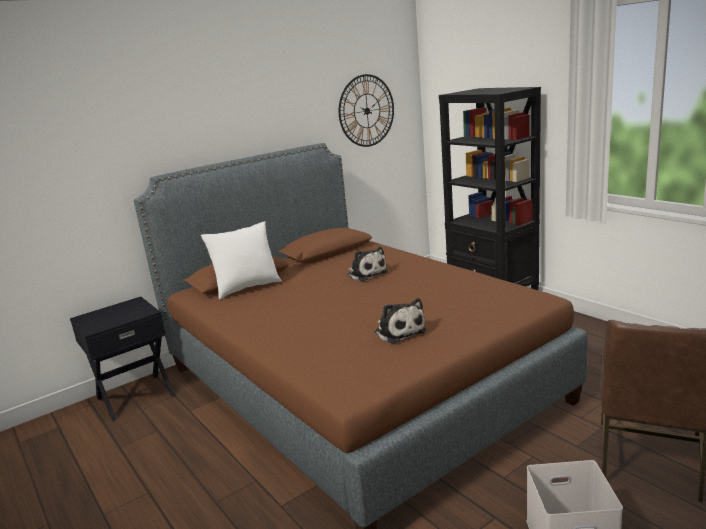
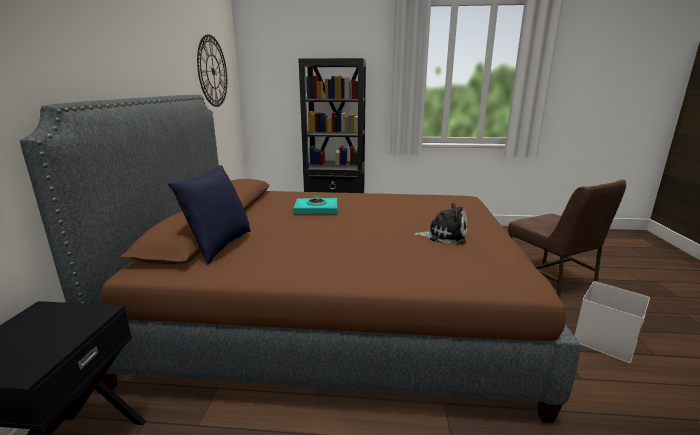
camera: 50 degrees left, 0 degrees up
white pillow [201,221,282,300] -> blue pillow [168,165,251,264]
plush toy [348,247,388,281] -> turquoise book [293,196,337,214]

